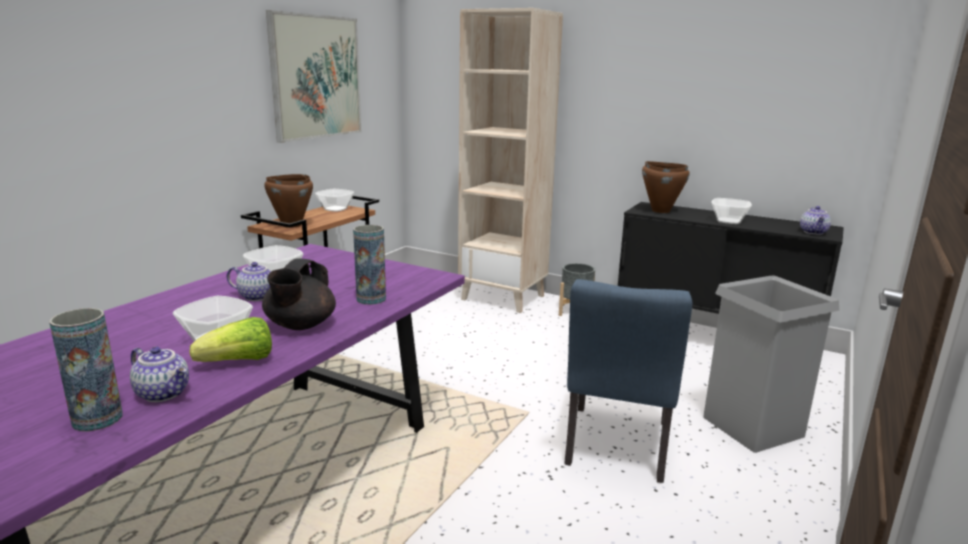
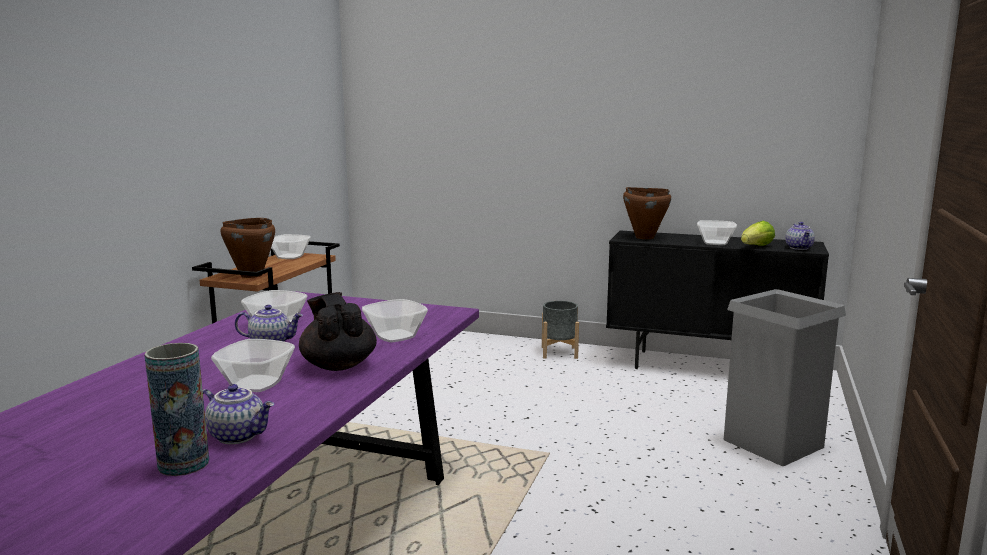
camera: 10 degrees left, 5 degrees down
lettuce [189,317,272,362] -> lettuce moved to [741,221,775,246]
black teapot [262,258,336,330] -> black teapot turned 150 degrees clockwise [299,292,377,371]
picture [266,10,361,143] -> none
vase [353,225,386,305] -> bowl [362,299,428,342]
beige bookcase [458,8,563,313] -> none
blue chair [564,279,692,483] -> none

